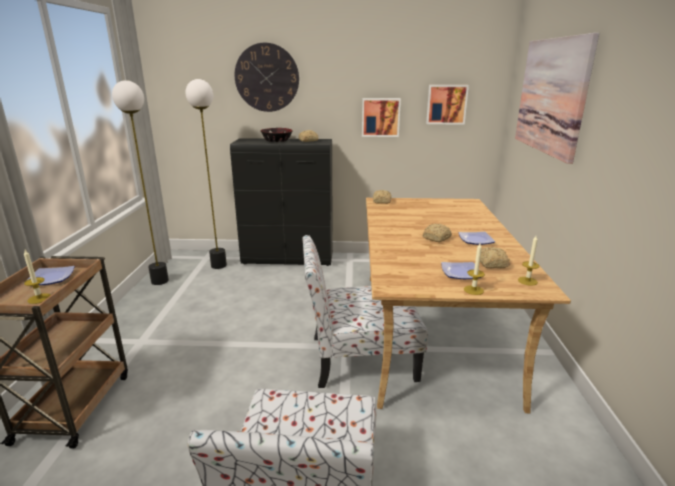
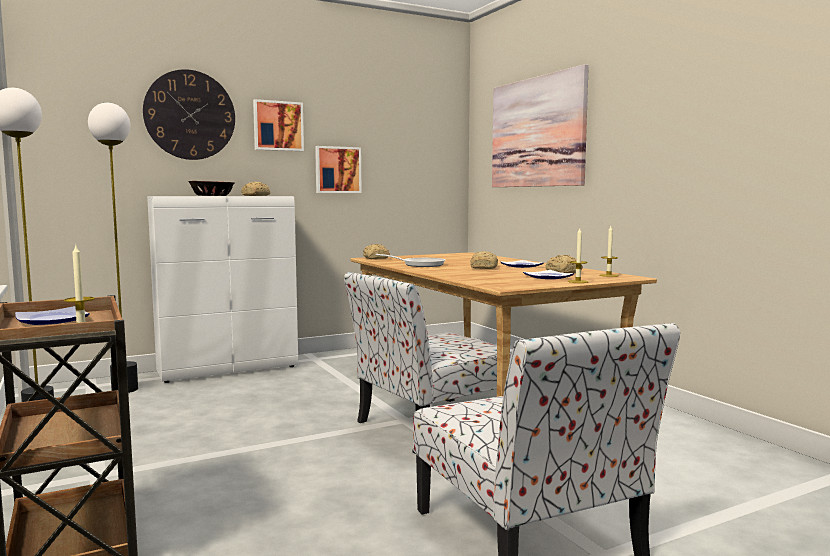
camera: 30 degrees left, 15 degrees down
black cabinet [230,138,333,266] -> white cabinet [147,196,298,383]
picture [426,85,469,124] -> picture moved to [253,99,304,151]
none -> frying pan [376,254,446,267]

